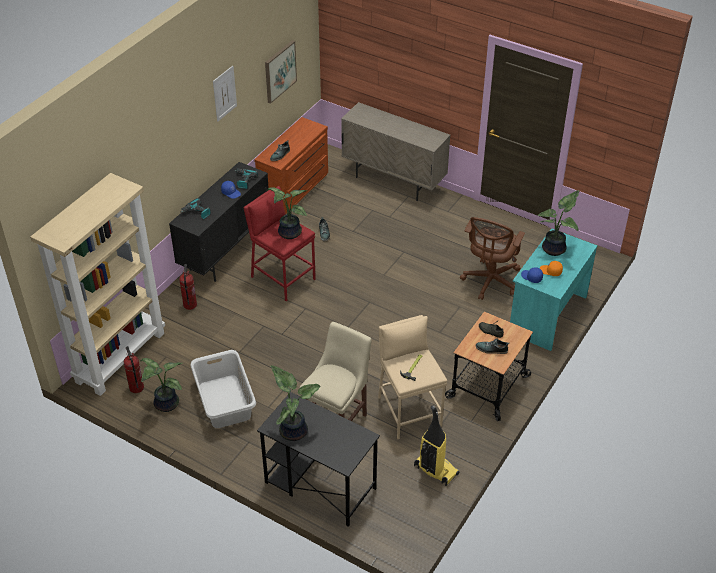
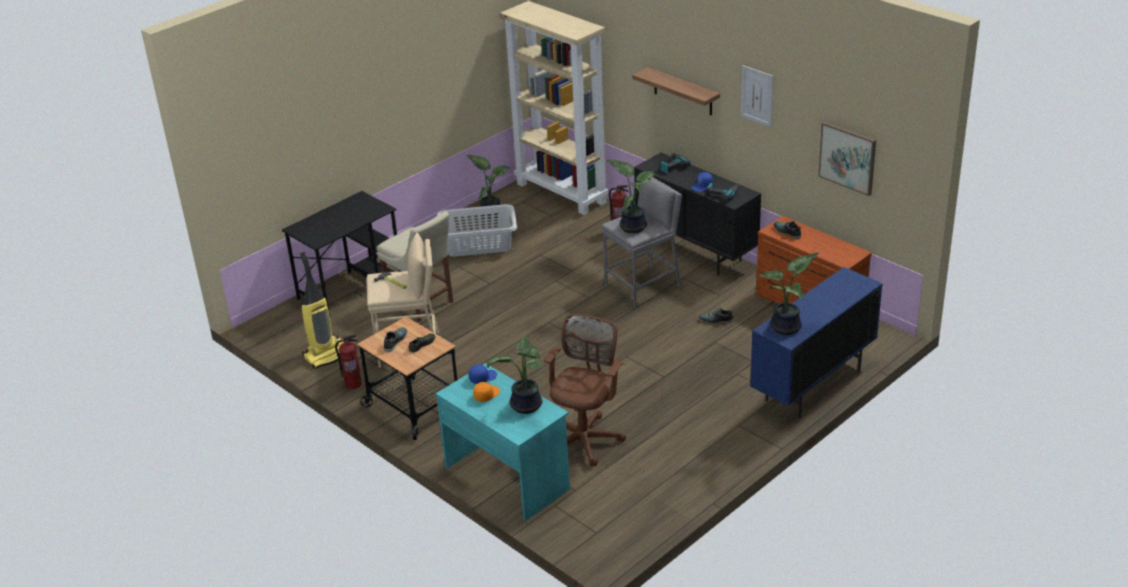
camera: 105 degrees right, 10 degrees down
fire extinguisher [124,346,144,393] -> fire extinguisher moved to [335,334,362,389]
red stool [244,186,316,301] -> grey stool [602,177,682,308]
potted plant [270,366,320,441] -> potted plant moved to [759,253,819,335]
beige cabinet [341,102,450,201] -> blue cabinet [750,267,883,419]
brown office chair [460,217,525,300] -> brown office chair turned 75 degrees clockwise [544,314,626,466]
none -> shelf [632,67,720,115]

